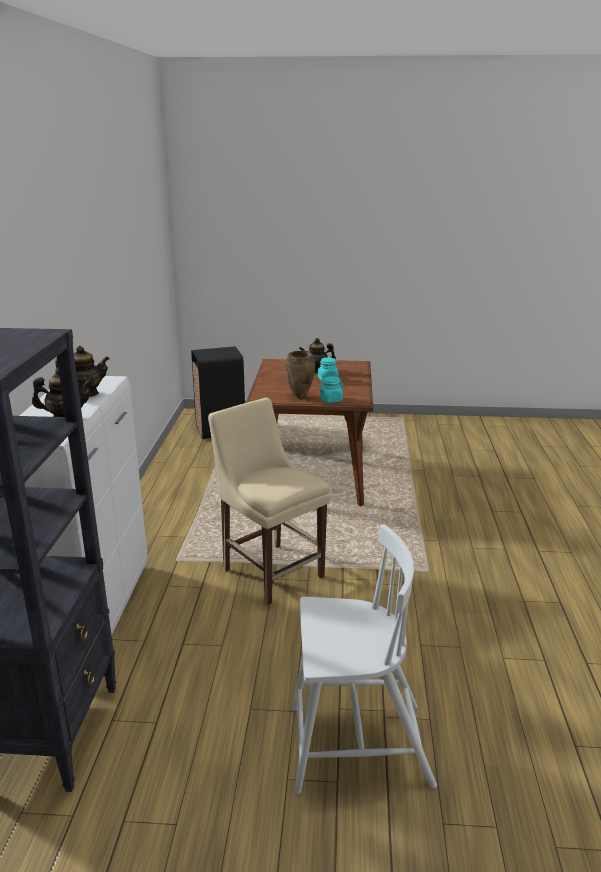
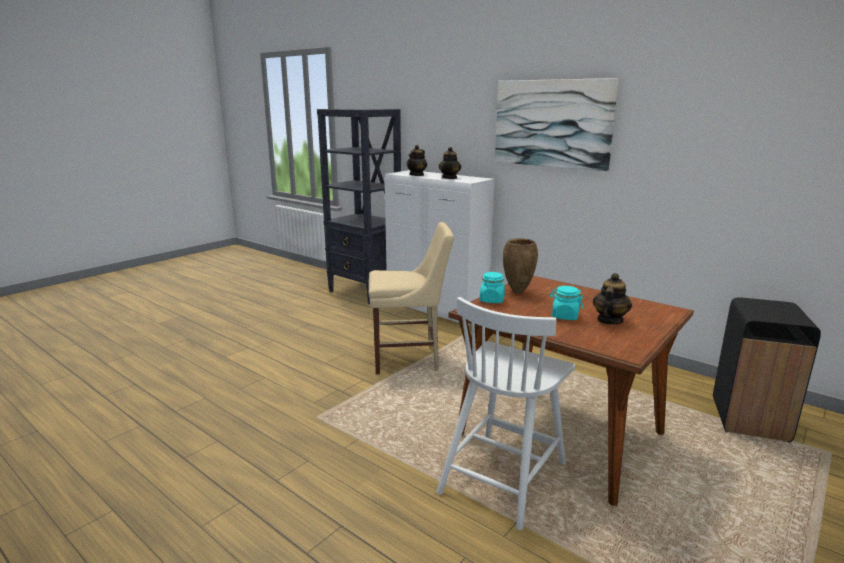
camera: 125 degrees right, 5 degrees down
white chair [292,524,437,794] -> white chair moved to [436,297,575,530]
none -> picture [495,78,619,171]

